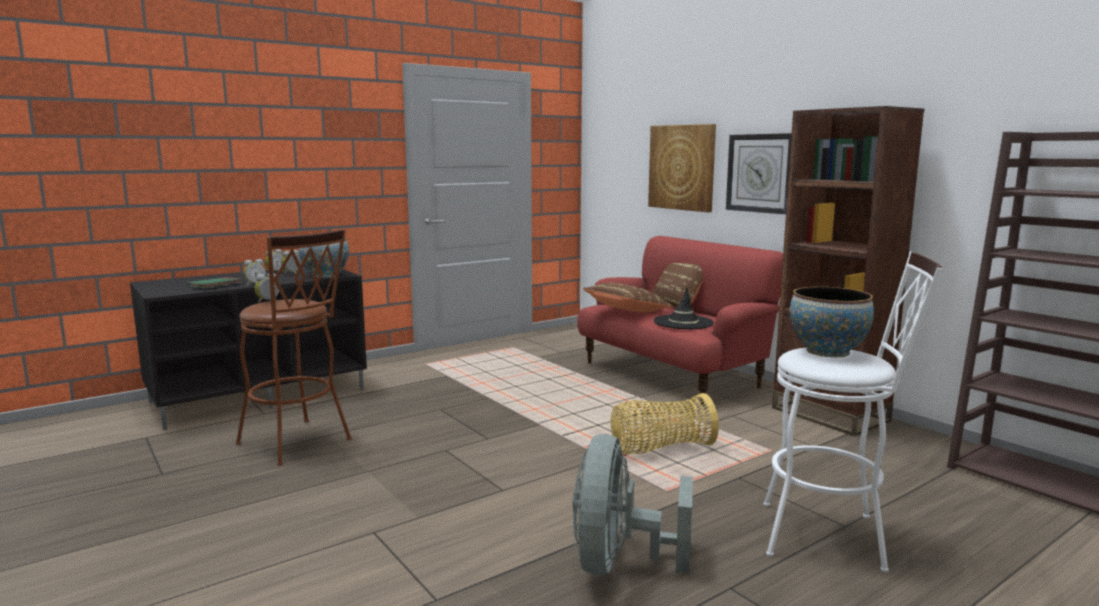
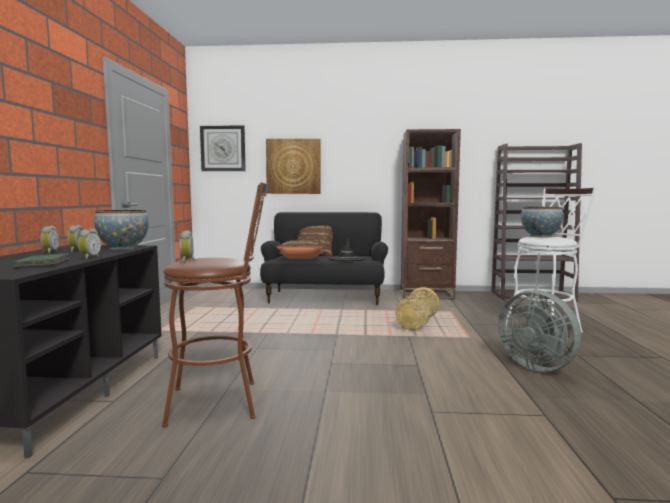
camera: 50 degrees left, 5 degrees down
red sofa [577,236,783,406] -> black sofa [260,212,388,305]
wall clock [726,133,792,215] -> wall clock moved to [200,125,246,171]

